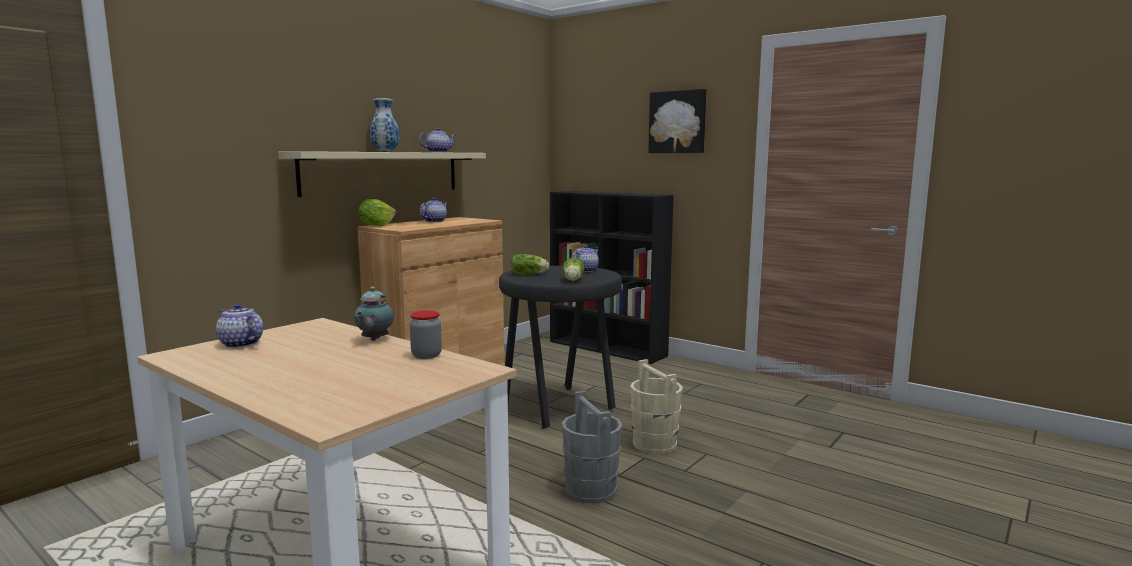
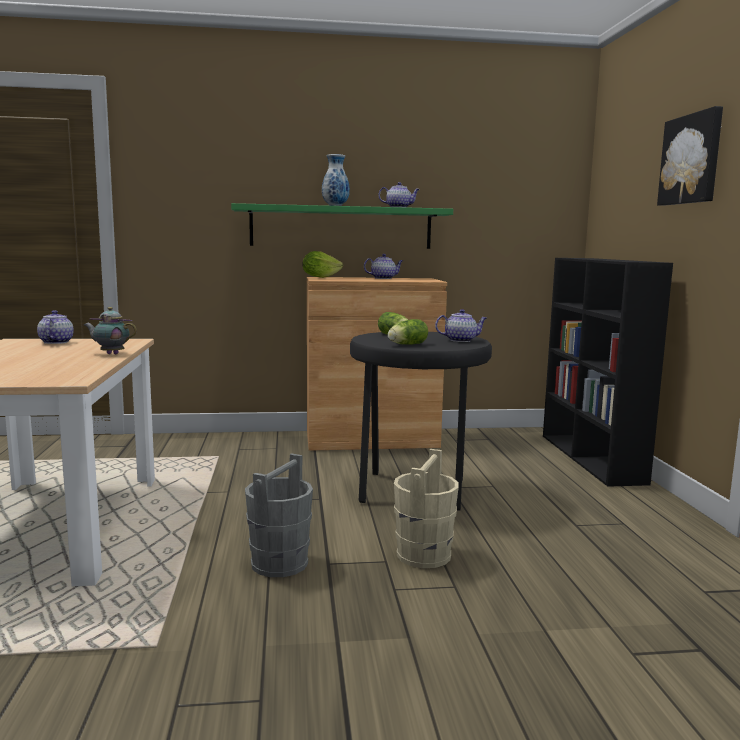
camera: 45 degrees right, 0 degrees up
beige shelf [278,151,486,197] -> green shelf [231,203,453,249]
teapot [354,287,394,341] -> teapot turned 45 degrees clockwise [84,307,137,354]
jar [410,310,442,359] -> none

